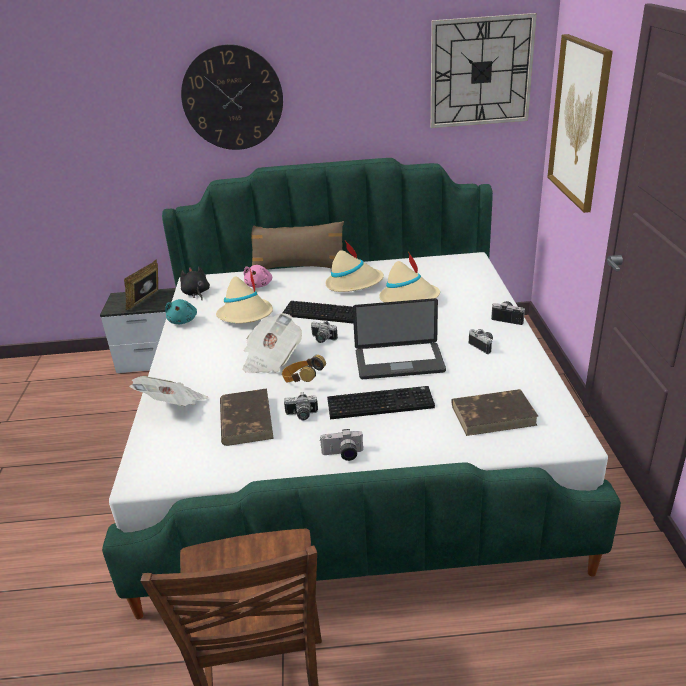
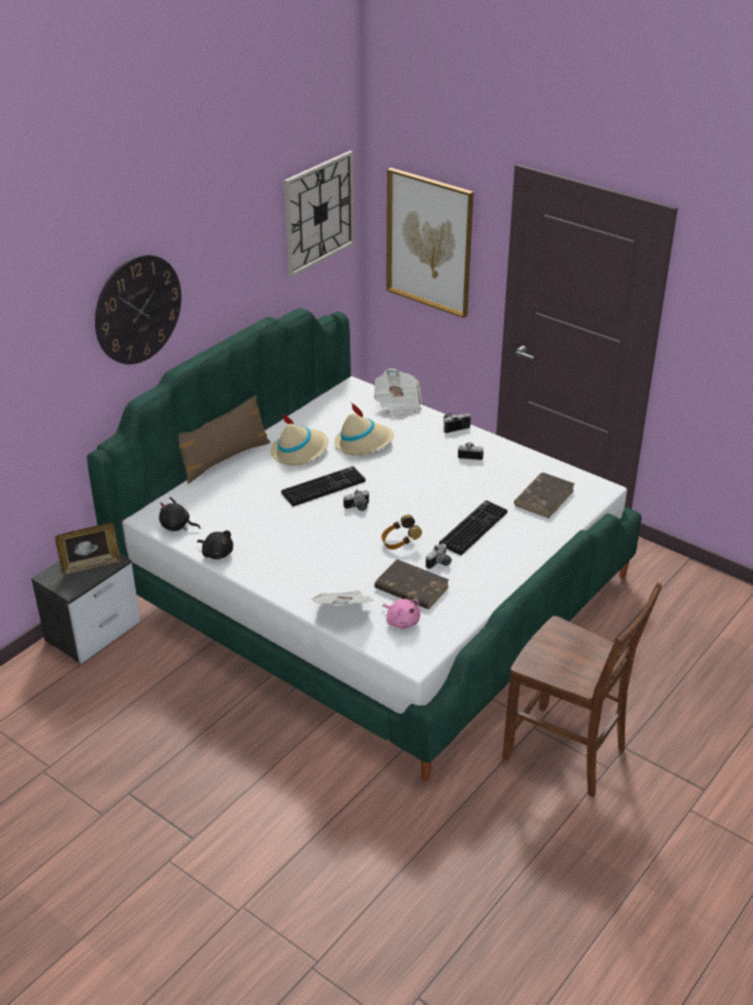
camera: 50 degrees left, 5 degrees up
picture frame [124,260,158,310] -> picture frame turned 90 degrees counterclockwise [55,523,121,575]
turquoise plush toy [165,299,197,324] -> black plush toy [197,531,233,559]
beige hat [216,269,273,323] -> none
newspaper [243,313,302,373] -> newspaper moved to [374,368,422,421]
pink plush toy [244,265,272,288] -> pink plush toy moved to [382,599,420,629]
camera [320,429,364,461] -> none
laptop [353,298,446,379] -> none

